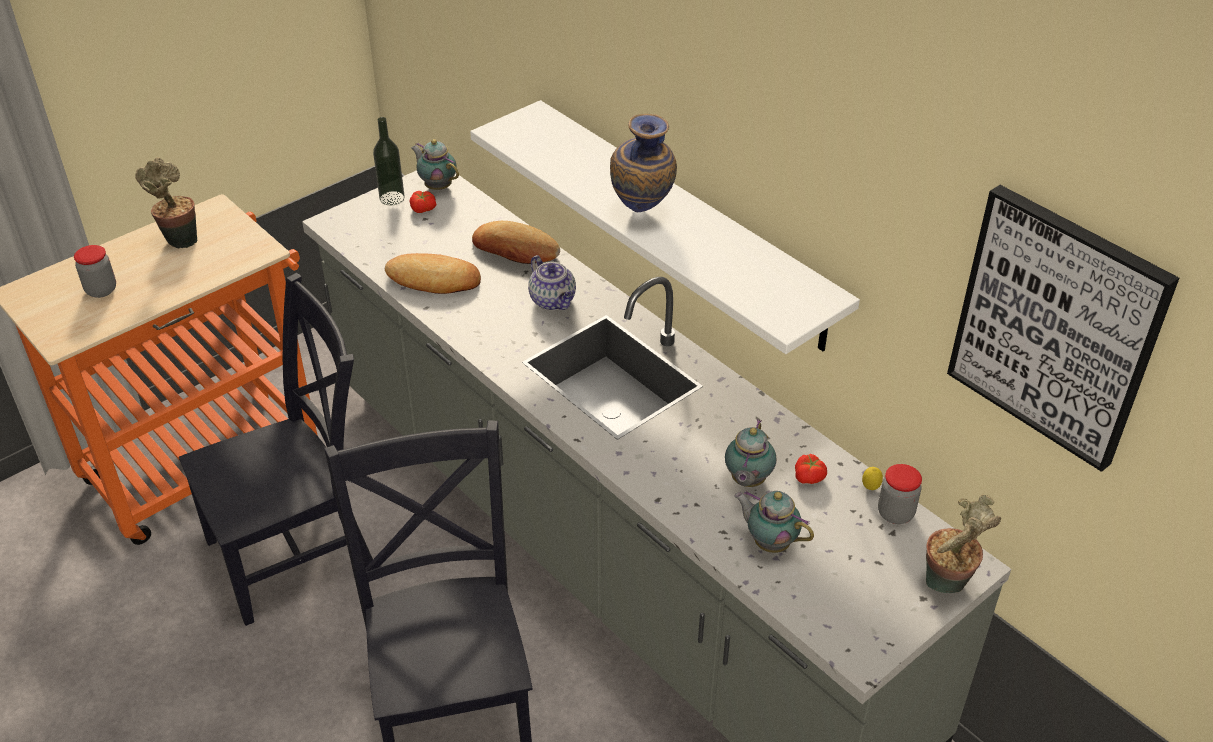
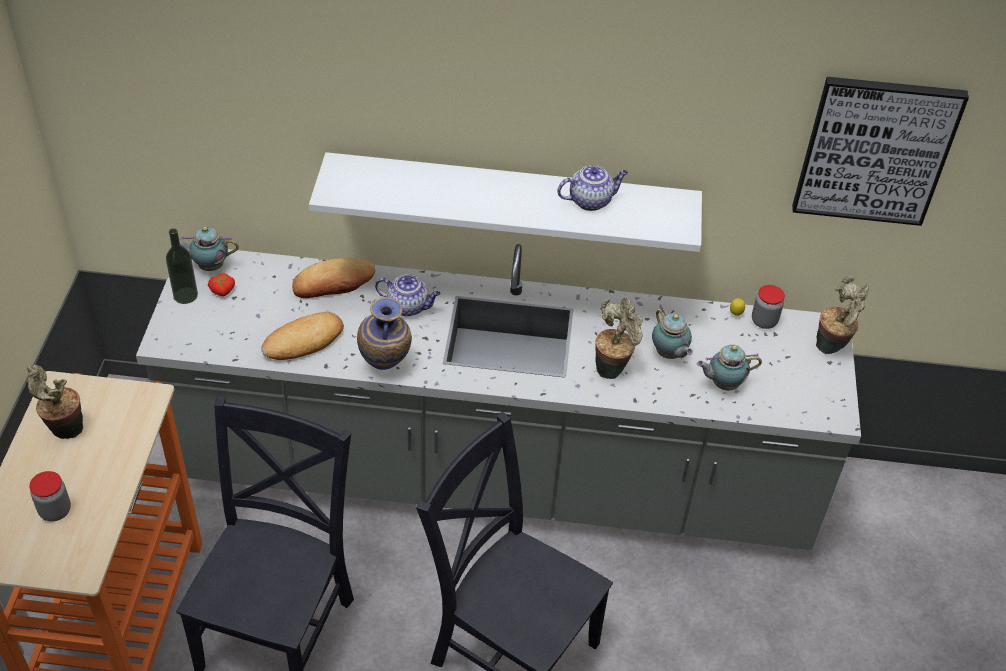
camera: 45 degrees left, 5 degrees up
vase [610,114,677,212] -> vase moved to [357,297,412,370]
tomato [795,454,827,484] -> none
none -> teapot [557,165,628,211]
none -> potted plant [595,297,643,379]

